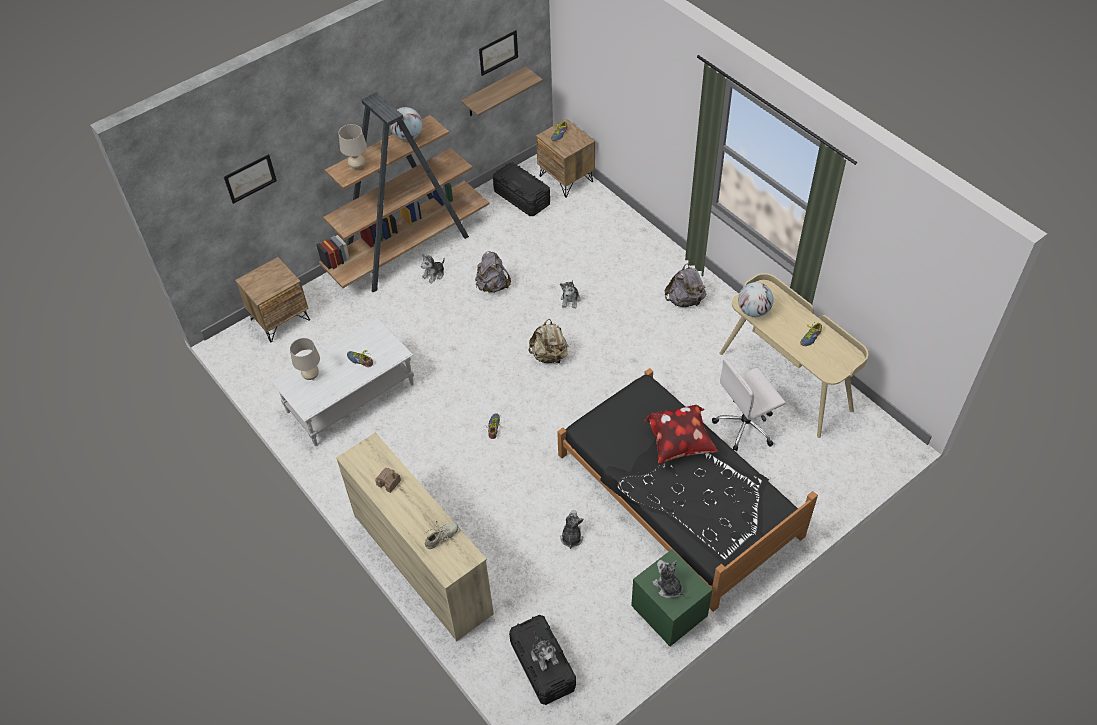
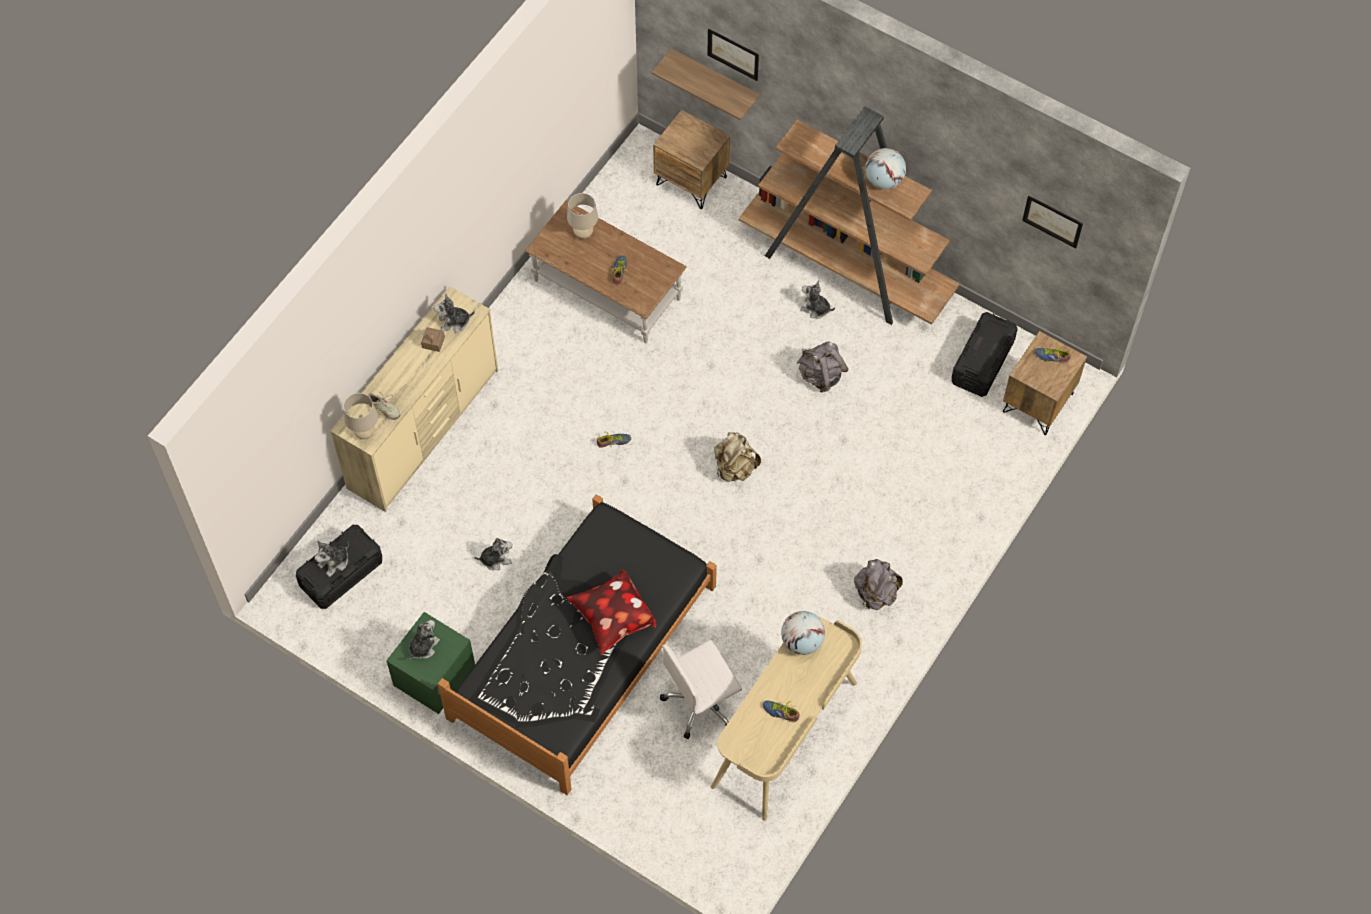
camera: 70 degrees right, 10 degrees up
white coffee table [271,318,414,446] -> brown coffee table [525,200,687,344]
beige table lamp [338,124,367,170] -> beige table lamp moved to [343,393,378,439]
shelf [461,66,543,116] -> shelf moved to [652,48,760,120]
plush toy [560,280,580,309] -> plush toy moved to [434,293,475,333]
white office chair [712,358,786,451] -> white office chair turned 75 degrees counterclockwise [660,640,742,739]

